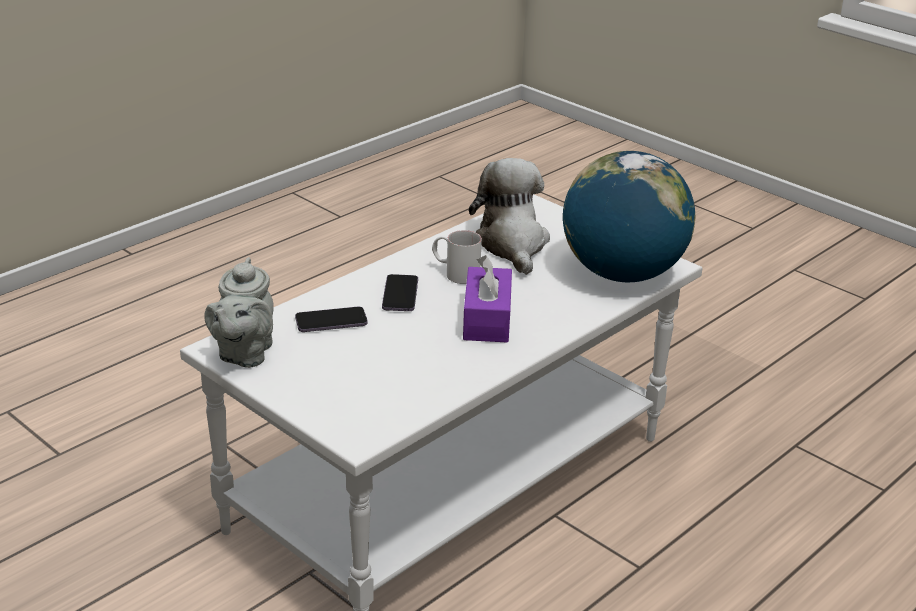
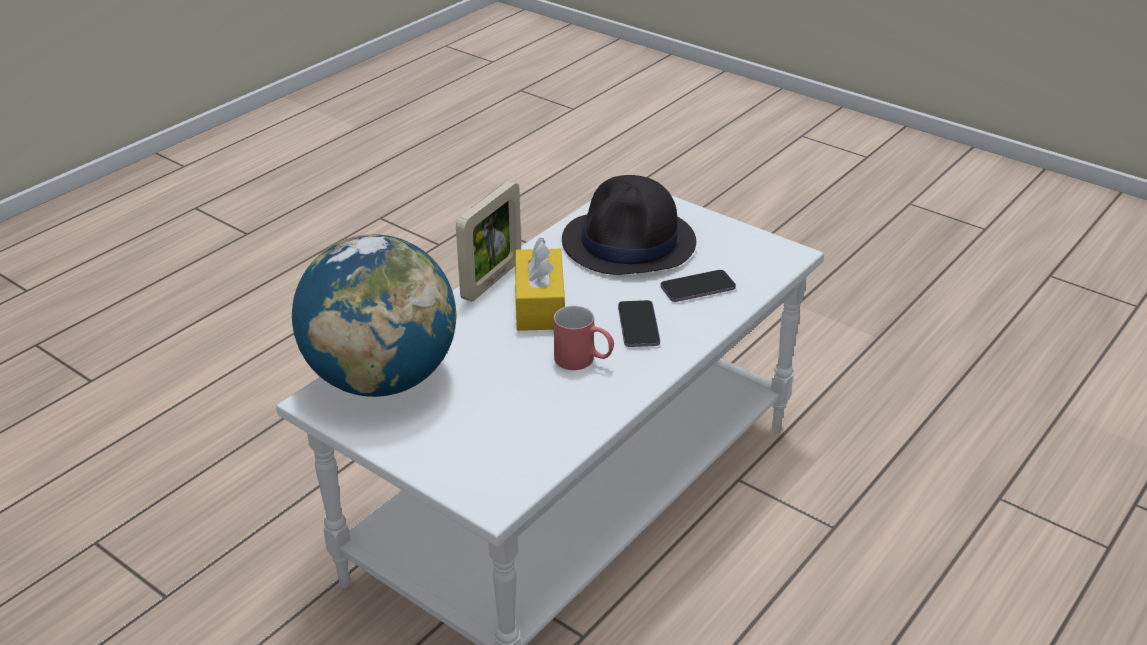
camera: 175 degrees right, 5 degrees up
grey teapot [204,257,274,368] -> none
white mug [432,230,482,284] -> red mug [554,306,614,370]
purple tissue box [463,255,512,343] -> yellow tissue box [515,237,565,331]
plush toy [469,158,550,275] -> none
none -> picture frame [456,181,521,302]
none -> black hat [562,175,696,275]

